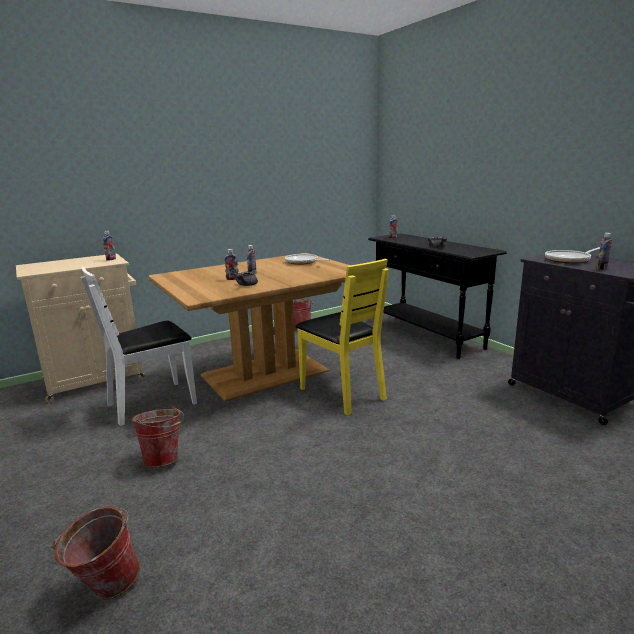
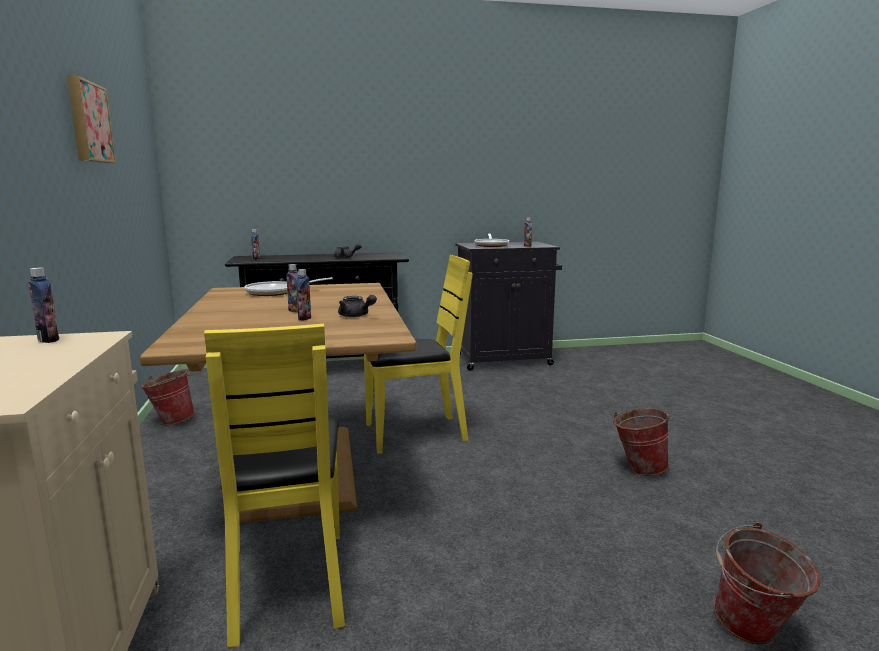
camera: 70 degrees left, 5 degrees down
white chair [81,267,197,426] -> yellow chair [204,324,345,647]
bucket [132,406,184,467] -> bucket moved to [613,408,673,476]
none -> picture [67,75,116,163]

